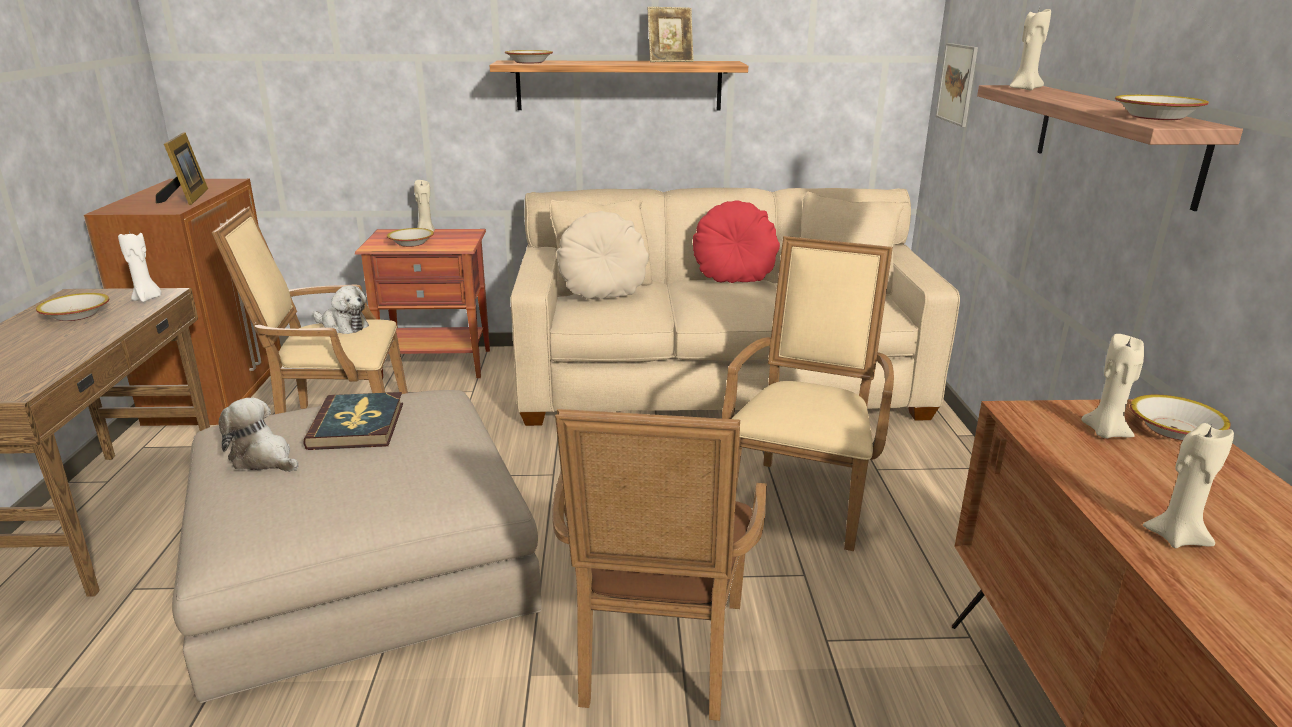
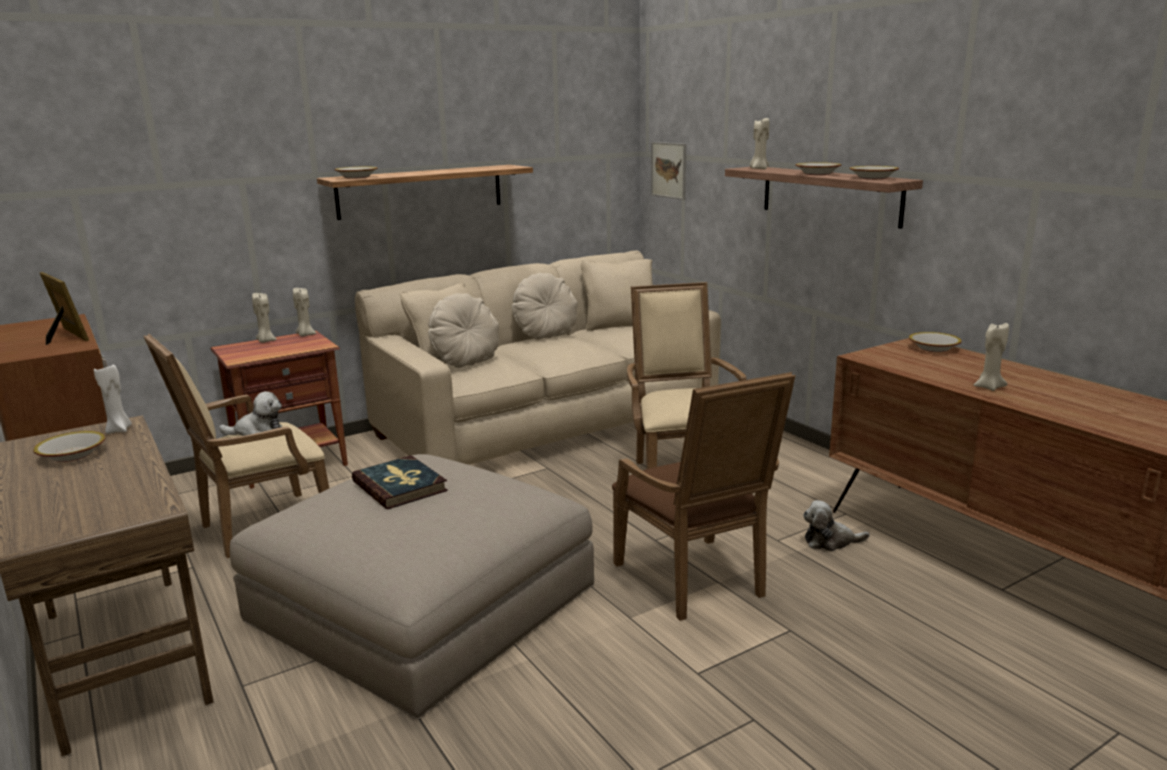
camera: 30 degrees left, 5 degrees down
plush toy [218,398,299,472] -> plush toy moved to [803,500,870,551]
bowl [387,228,434,247] -> bowl moved to [795,162,841,175]
picture frame [648,7,694,62] -> none
red pillow [693,201,780,283] -> beige pillow [512,273,578,340]
beige candle [1081,334,1144,439] -> beige candle moved to [293,288,316,336]

